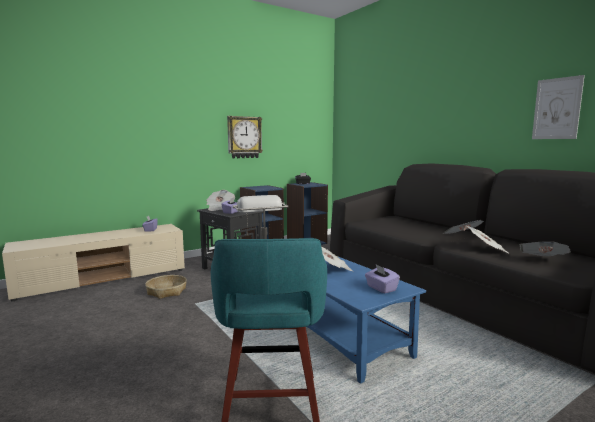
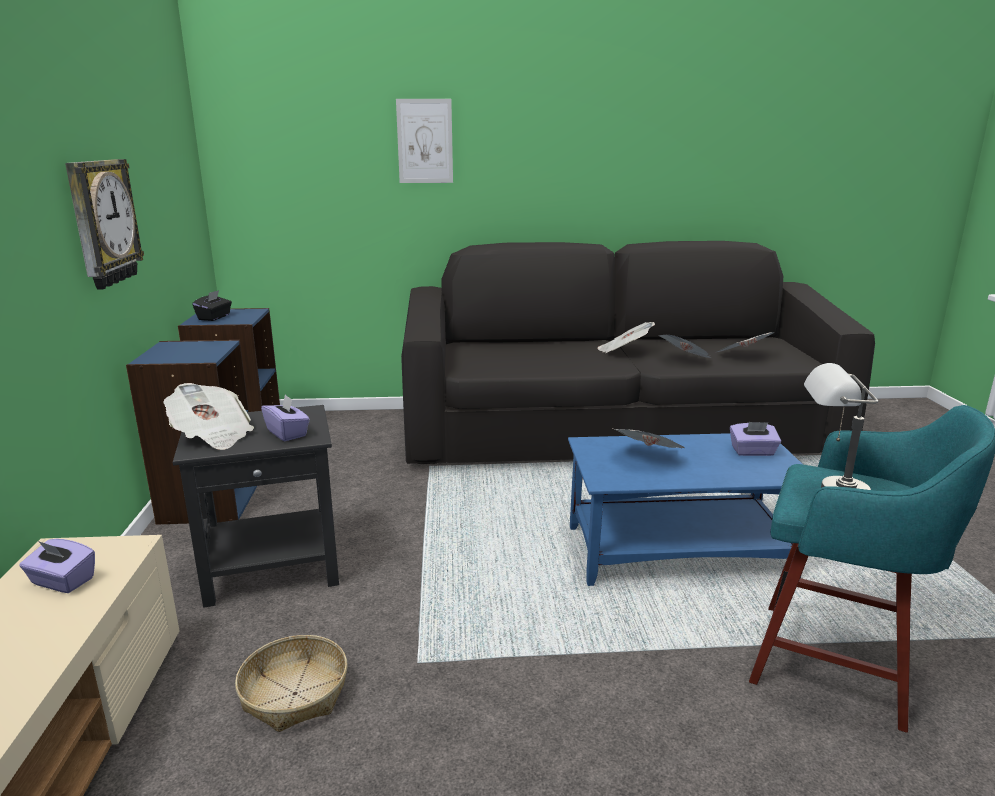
camera: 60 degrees left, 10 degrees up
picture [532,75,585,139] -> picture moved to [396,99,453,183]

